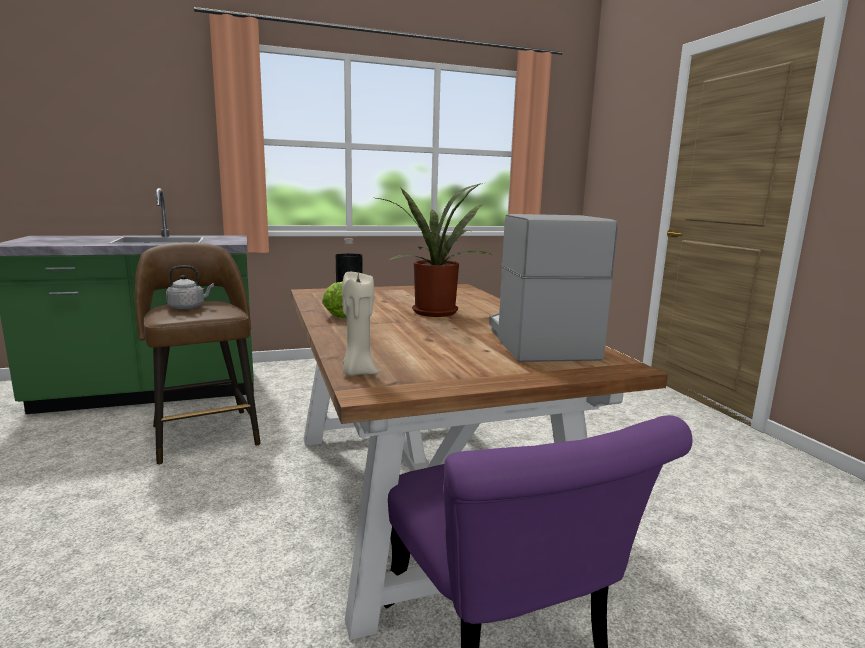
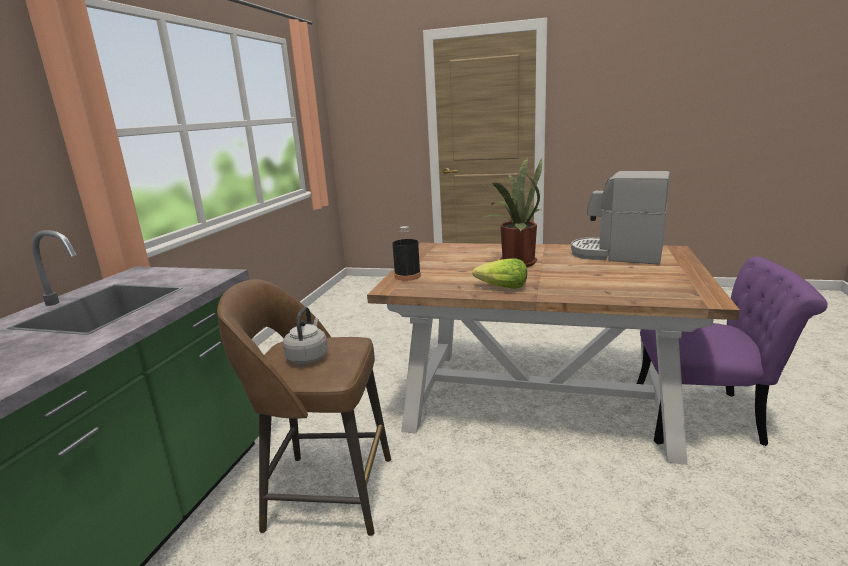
camera: 55 degrees left, 5 degrees up
beige candle [342,272,378,376] -> none

